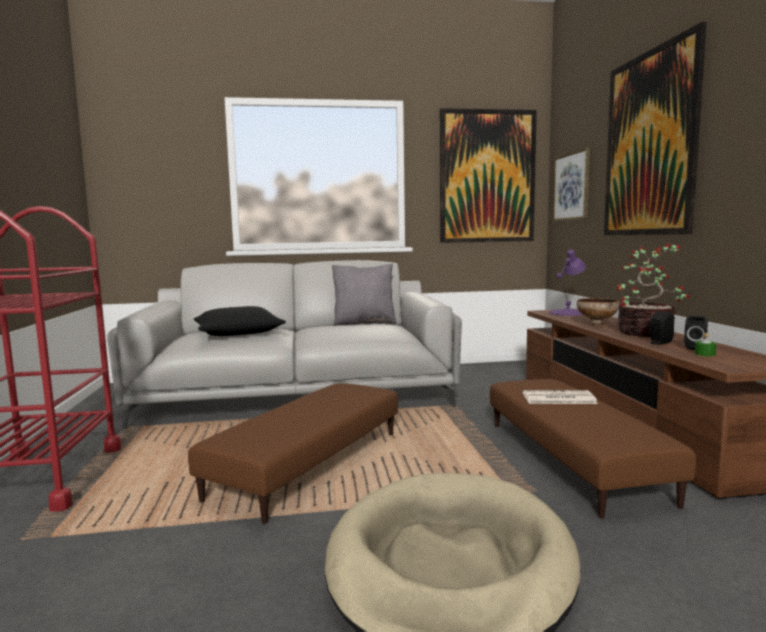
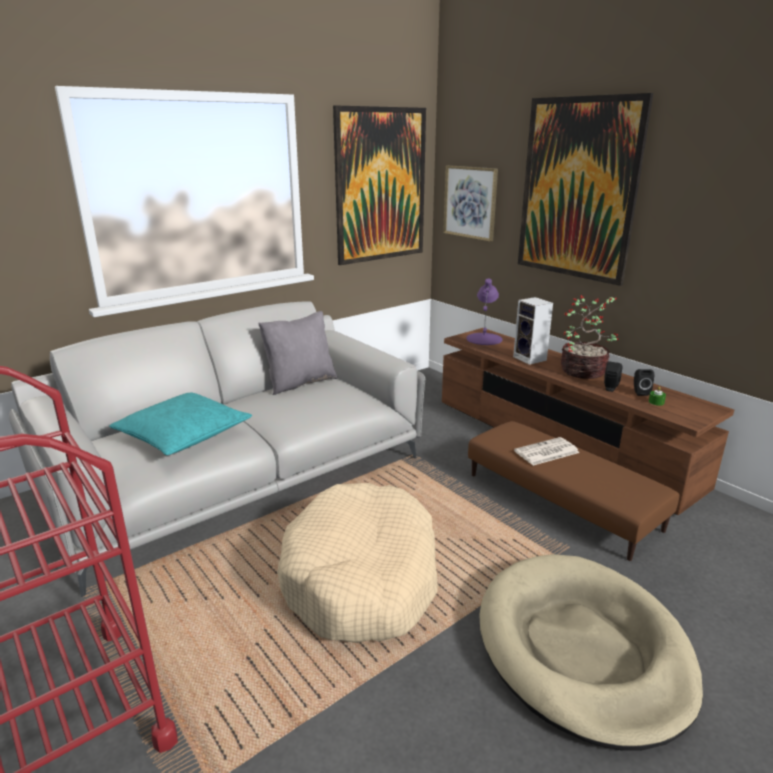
camera: 30 degrees left, 15 degrees up
brown ottoman [188,383,398,524] -> beige dog bed [277,483,437,643]
black pillow [193,306,286,336] -> turquoise pillow [109,393,252,455]
bowl [577,298,619,325] -> speaker [513,297,553,365]

